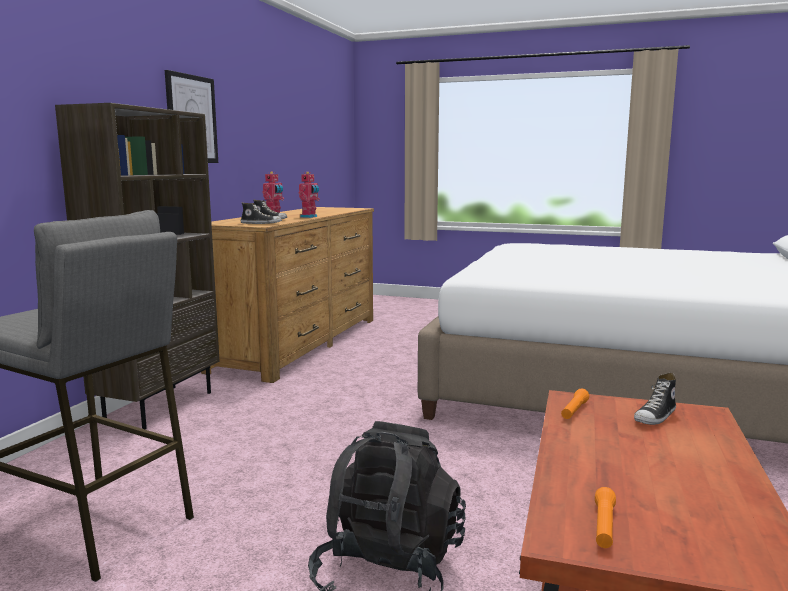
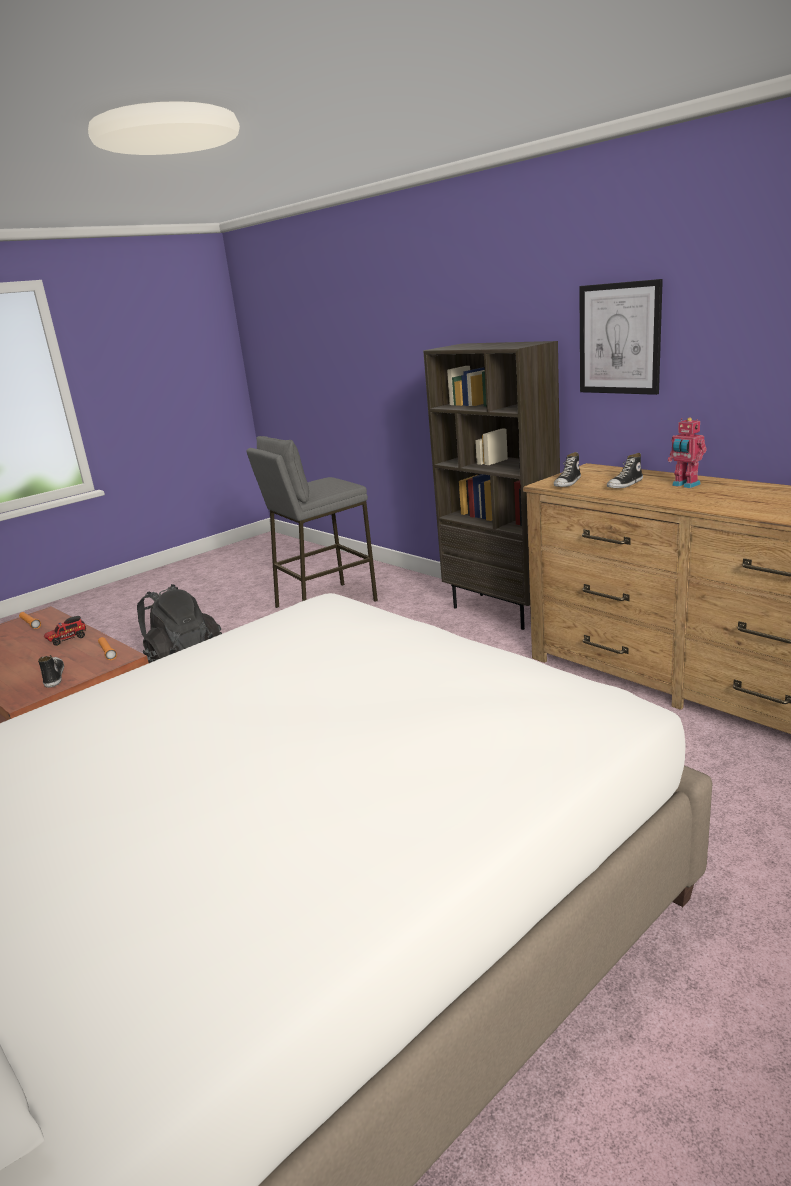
camera: 120 degrees right, 10 degrees up
toy robot [299,172,320,218] -> none
none -> toy truck [44,616,86,646]

